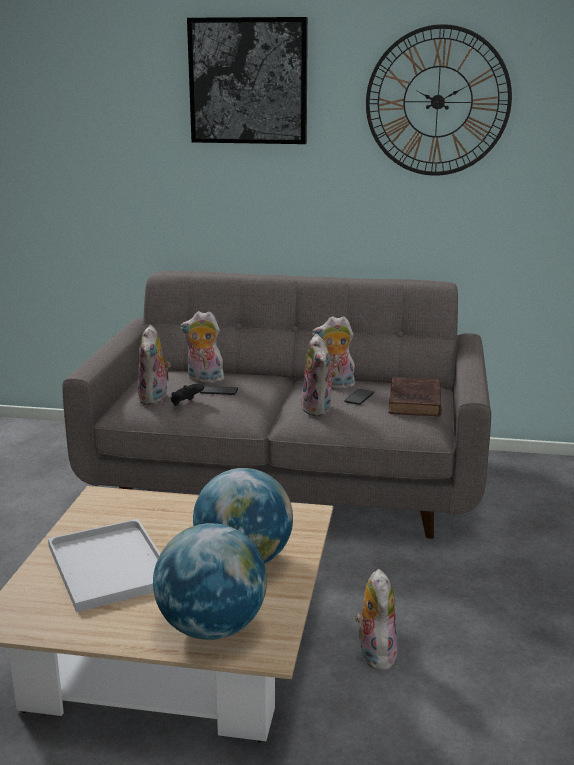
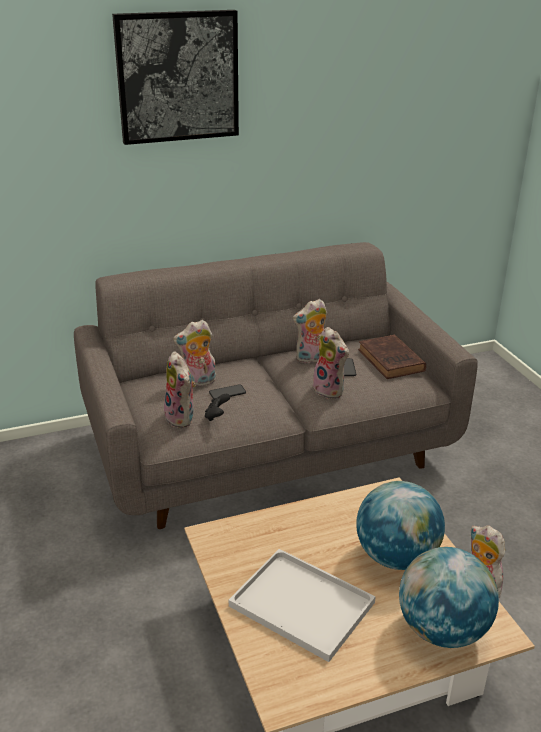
camera: 30 degrees left, 10 degrees up
wall clock [366,24,512,176] -> none

